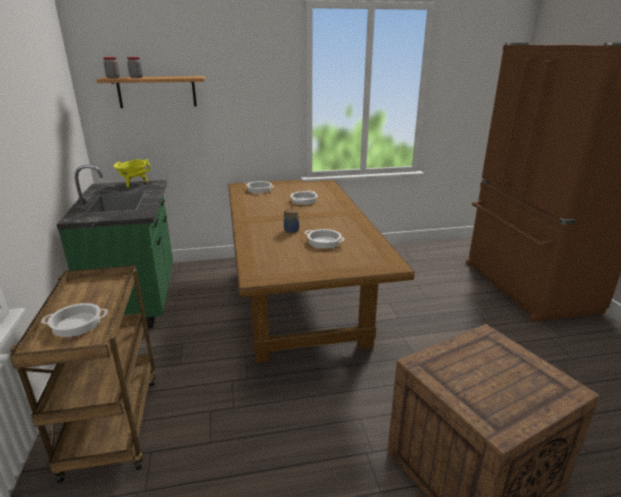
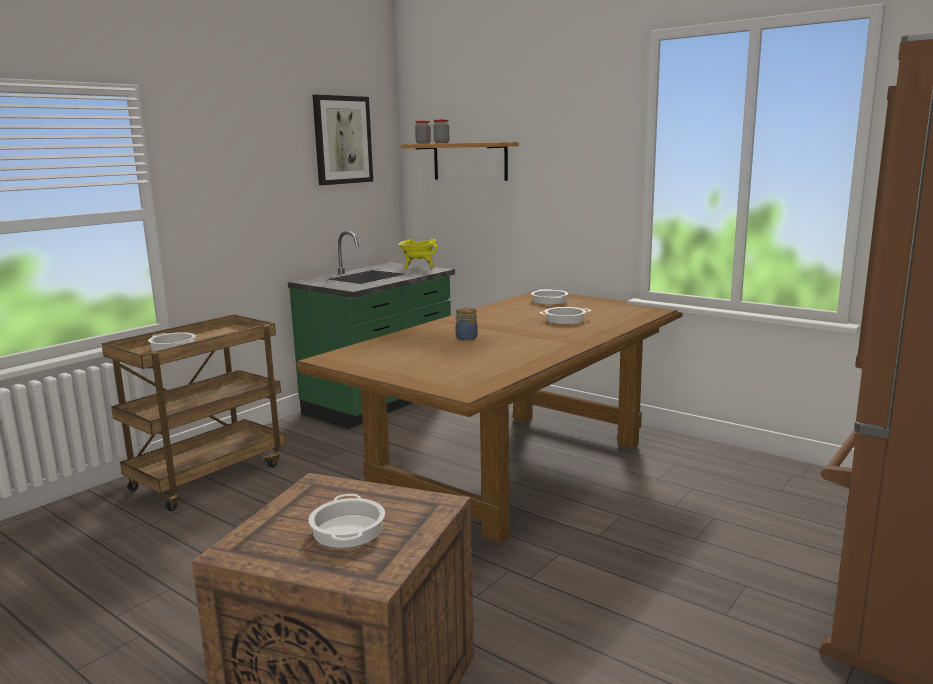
camera: 50 degrees right, 10 degrees down
cooking pot [304,229,345,249] -> cooking pot moved to [308,494,385,548]
none -> picture [313,95,373,185]

